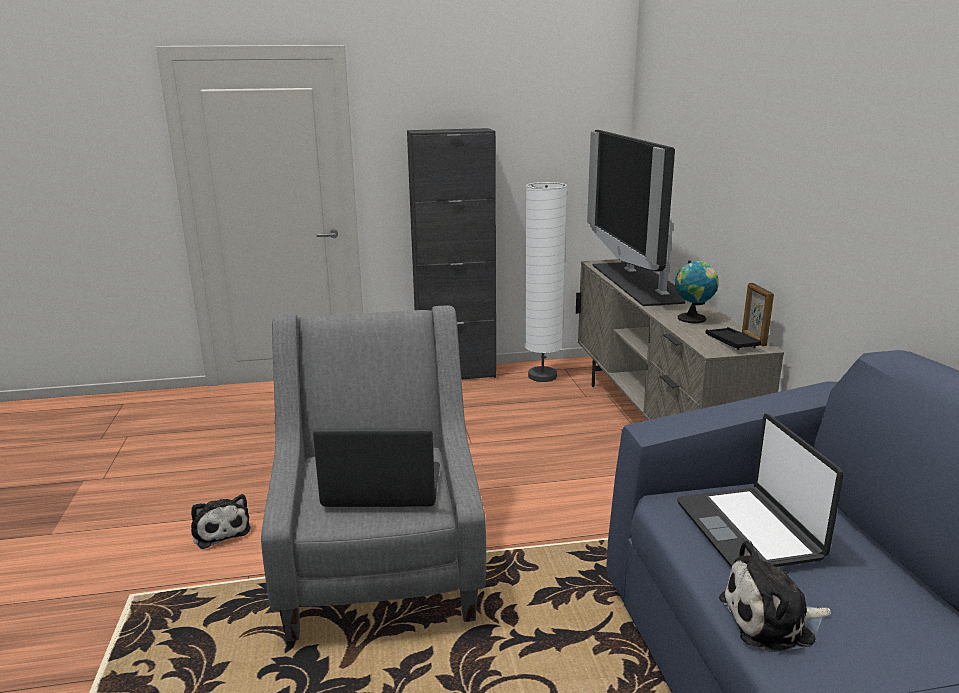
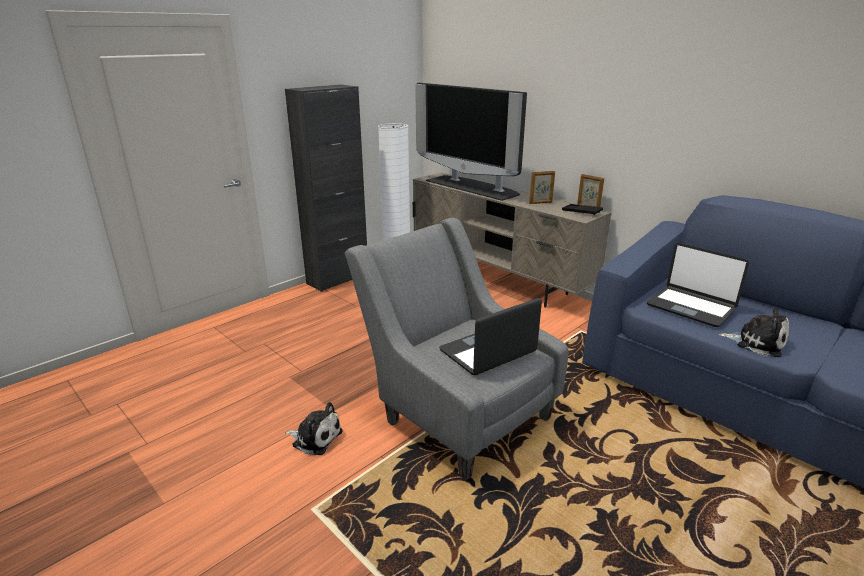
camera: 35 degrees left, 5 degrees up
globe [675,260,719,323] -> picture frame [529,171,555,204]
plush toy [719,541,831,652] -> plush toy turned 105 degrees counterclockwise [719,308,789,357]

